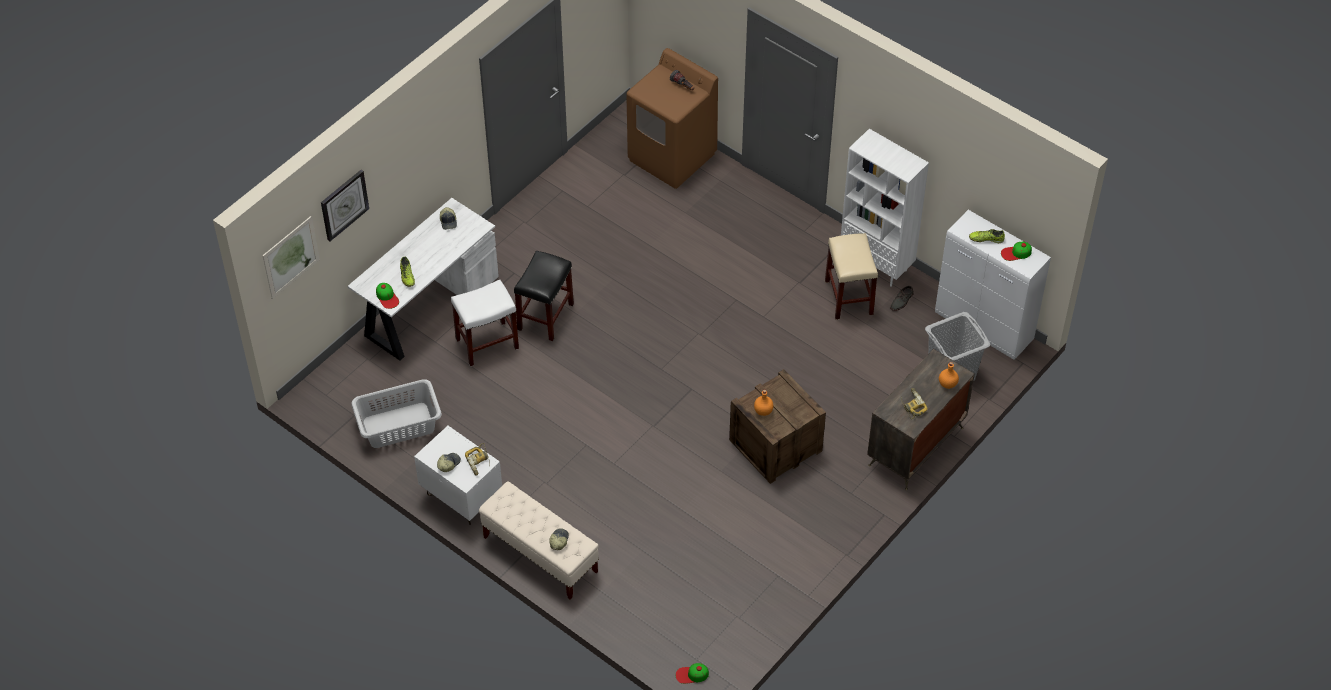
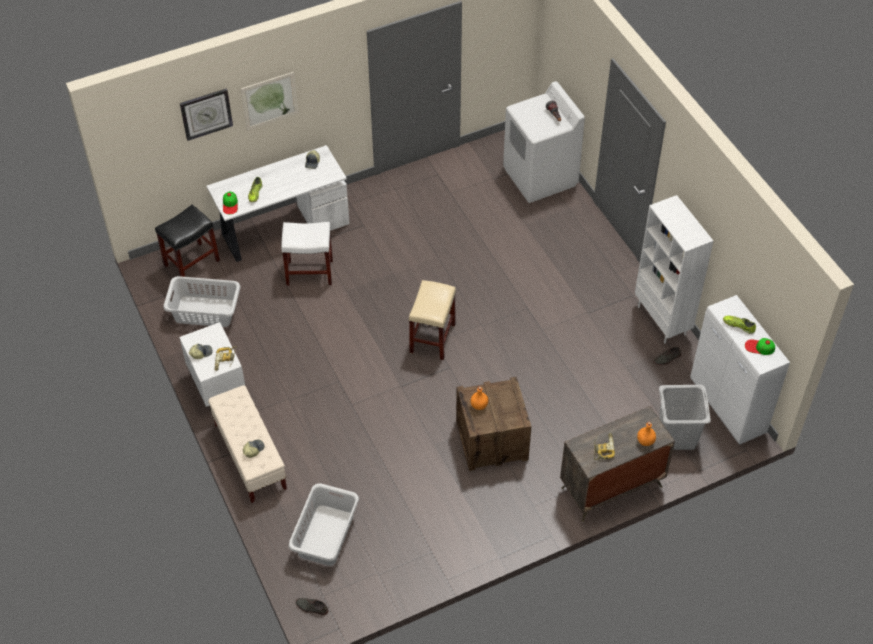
camera: 25 degrees right, 0 degrees up
picture [263,216,320,299] -> picture moved to [241,72,299,131]
black stool [514,250,574,341] -> black stool moved to [155,205,220,277]
brown washing machine [626,48,718,189] -> white washing machine [503,81,585,203]
cap [676,663,709,684] -> grey shoe [296,598,328,615]
beige stool [825,233,878,320] -> beige stool moved to [409,280,456,360]
none -> grey laundry basket [289,483,359,566]

